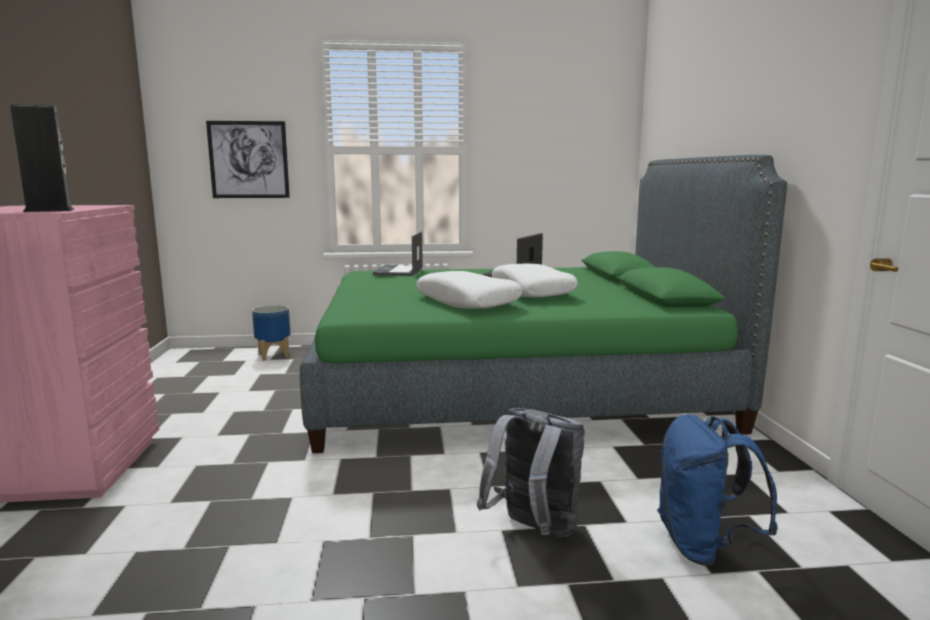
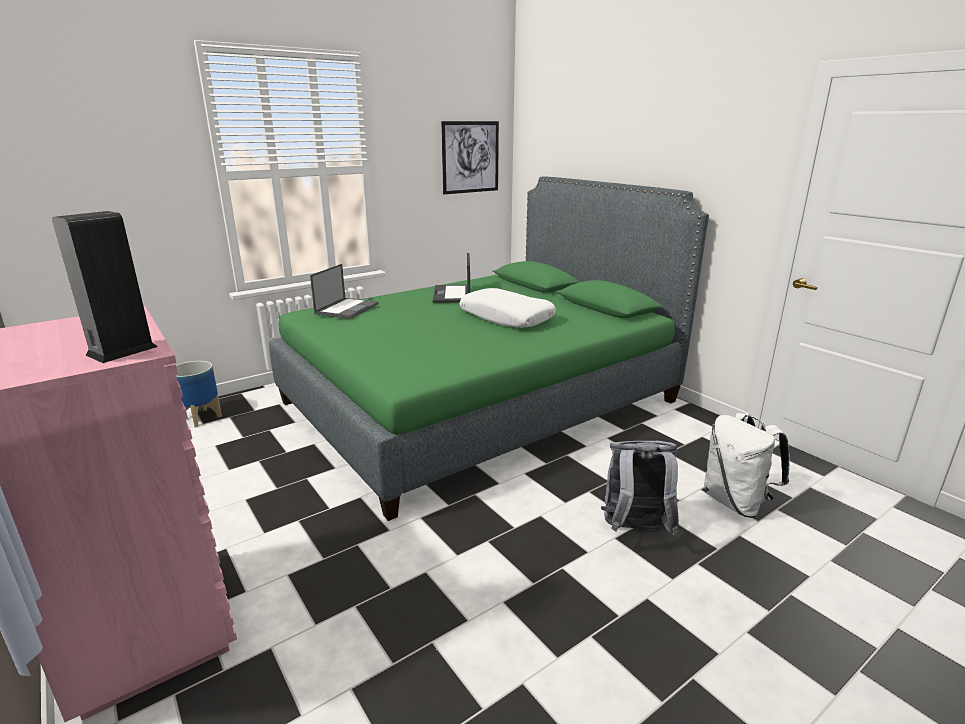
camera: 30 degrees left, 10 degrees up
picture [206,121,290,198] -> picture moved to [441,121,499,194]
laptop [373,232,423,276] -> laptop turned 135 degrees counterclockwise [310,264,379,319]
white pillow [416,271,522,309] -> none
blue backpack [657,414,778,566] -> white backpack [703,413,790,518]

